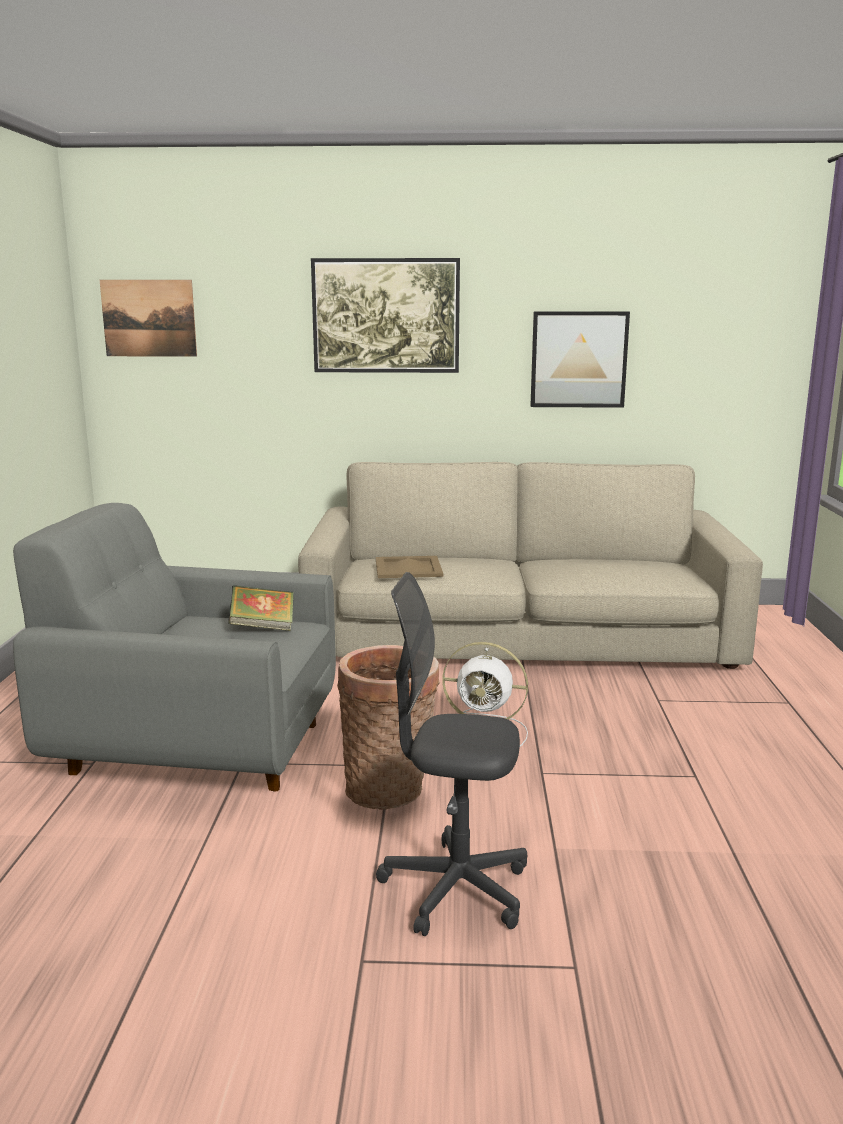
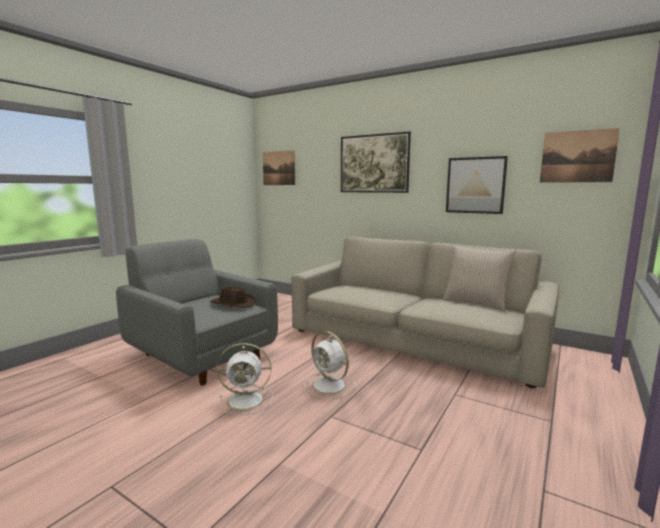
camera: 30 degrees right, 5 degrees down
book [228,585,294,631] -> brown hat [210,287,256,308]
basket [337,645,440,810] -> white fan [216,343,273,415]
beige tray [376,556,443,578] -> none
grey office chair [376,572,527,936] -> none
none -> beige pillow [442,245,516,311]
none -> picture [540,128,620,183]

